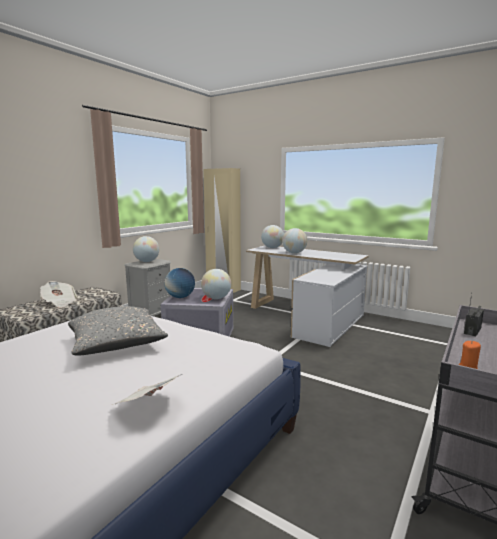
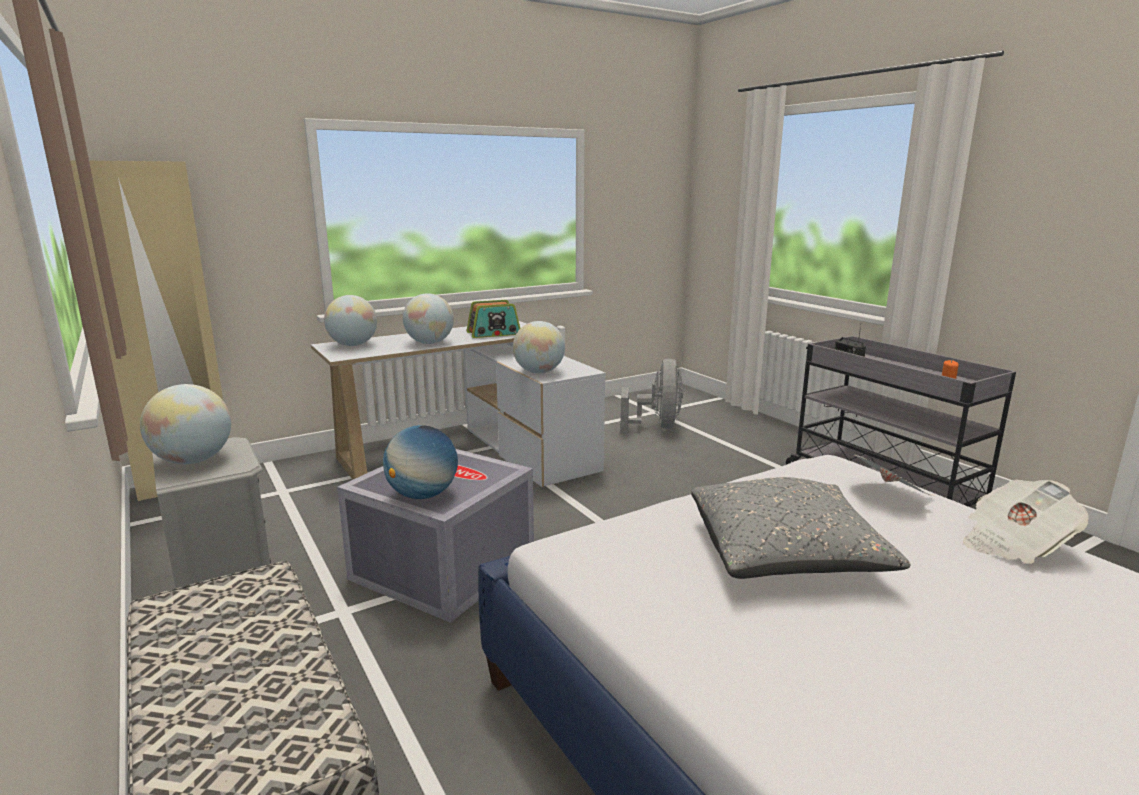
camera: 65 degrees left, 5 degrees up
newspaper [40,281,77,308] -> newspaper moved to [849,453,935,496]
globe [201,269,231,299] -> globe moved to [513,321,565,374]
none -> radio [467,300,520,338]
none -> grey fan [620,359,683,434]

